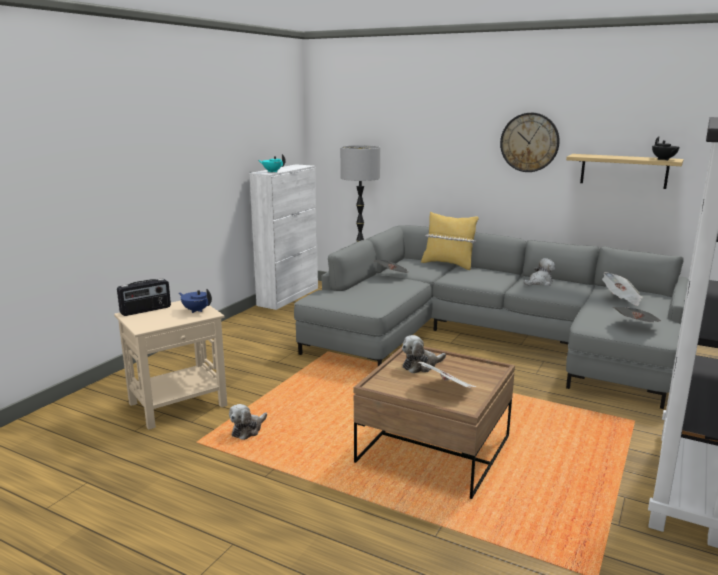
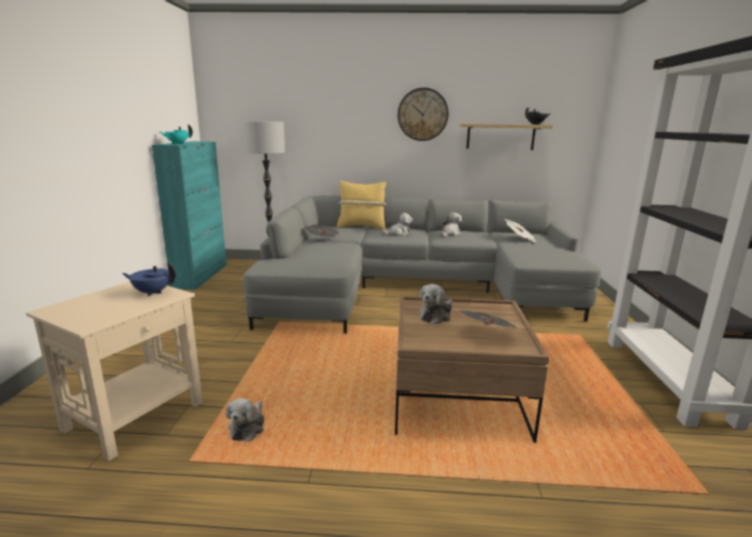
camera: 25 degrees left, 0 degrees up
radio [117,279,171,316] -> none
white cabinet [249,164,318,310] -> turquoise cabinet [152,141,226,290]
newspaper [613,307,661,322] -> none
none -> plush toy [381,213,413,236]

